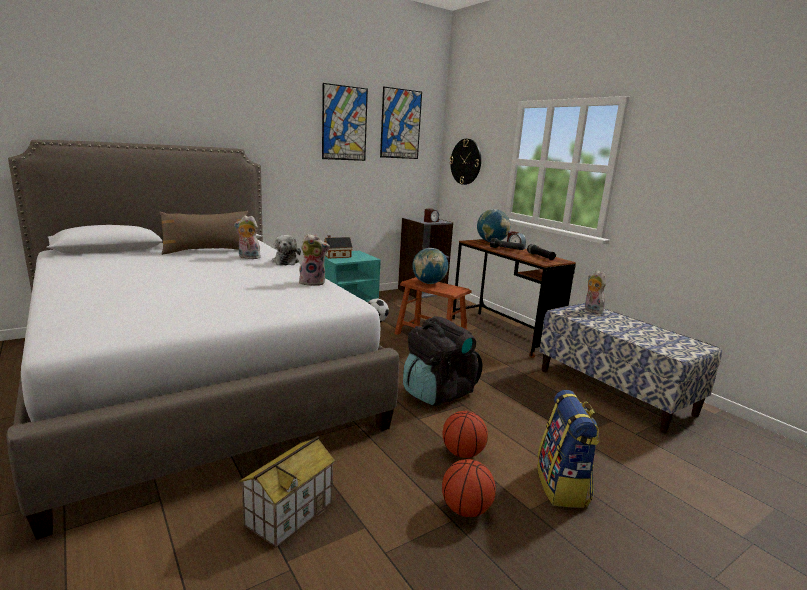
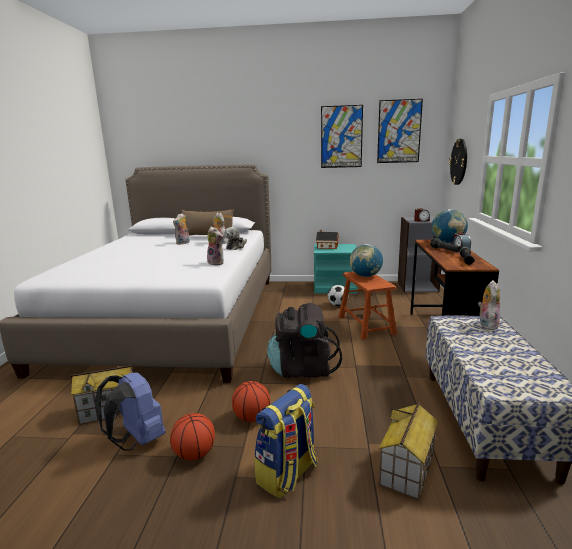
camera: 40 degrees right, 0 degrees up
none -> blue backpack [95,372,166,451]
none -> plush toy [173,213,190,245]
none -> toy house [379,402,438,500]

